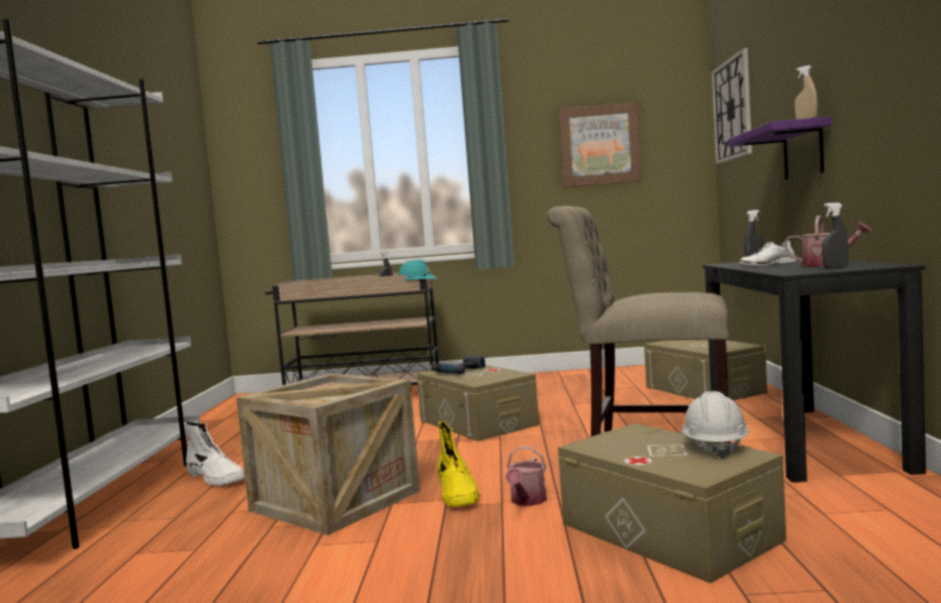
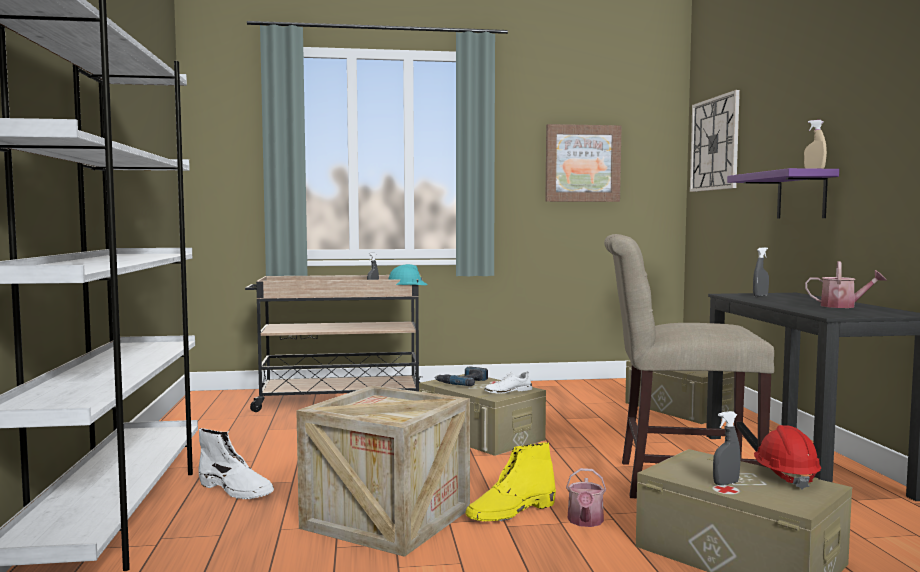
camera: 10 degrees left, 0 degrees up
yellow boot [437,421,481,507] -> yellow boot turned 75 degrees clockwise [465,442,556,522]
white hard hat [682,391,749,459] -> red hard hat [754,425,821,490]
white shoe [740,241,796,266] -> white shoe moved to [484,371,532,394]
grey spray bottle [822,203,849,269] -> grey spray bottle moved to [713,411,741,485]

